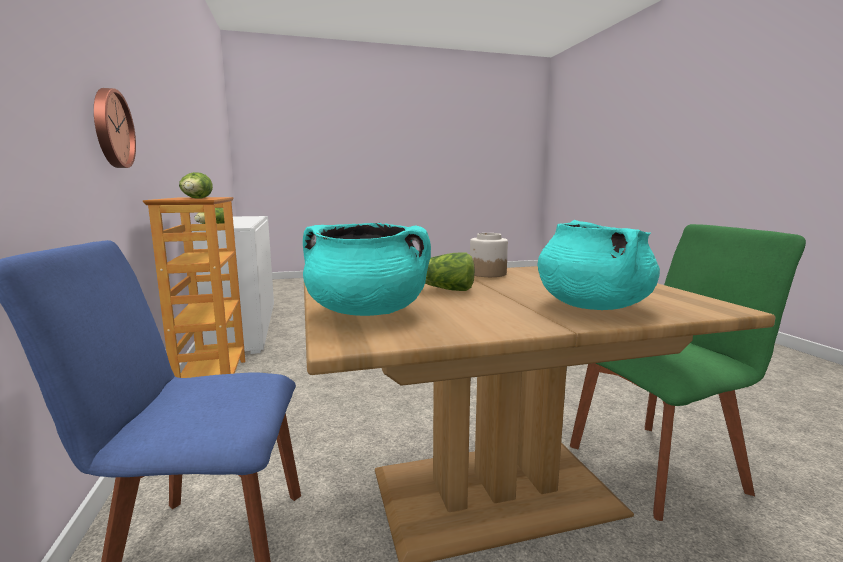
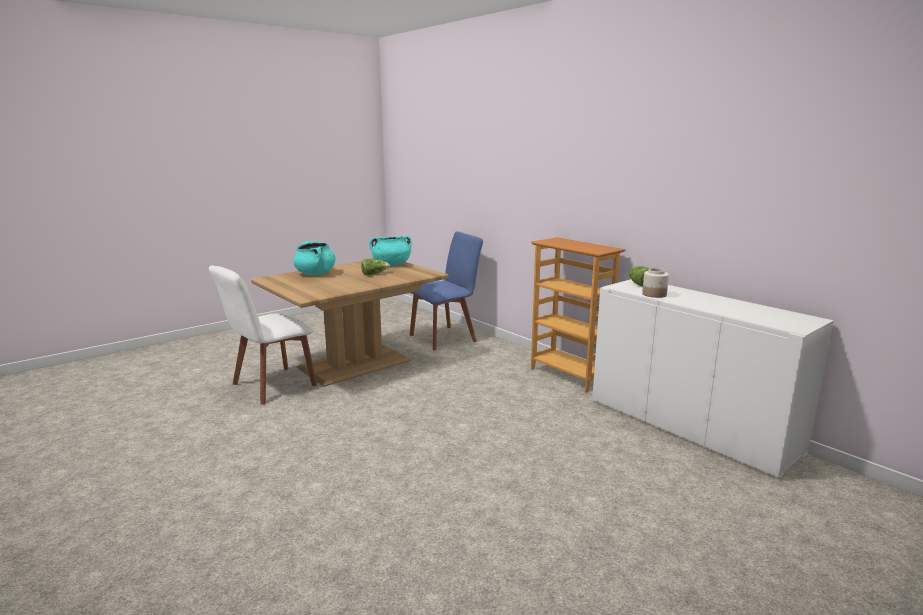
camera: 155 degrees right, 5 degrees up
wall clock [94,88,136,168] -> none
lettuce [179,172,213,199] -> none
jar [470,233,508,277] -> jar moved to [642,268,669,298]
green chair [570,224,806,521] -> white chair [209,265,317,404]

